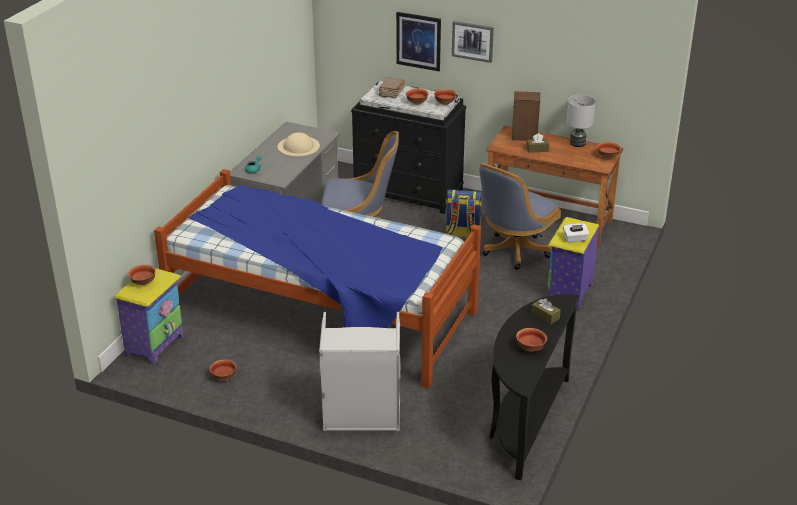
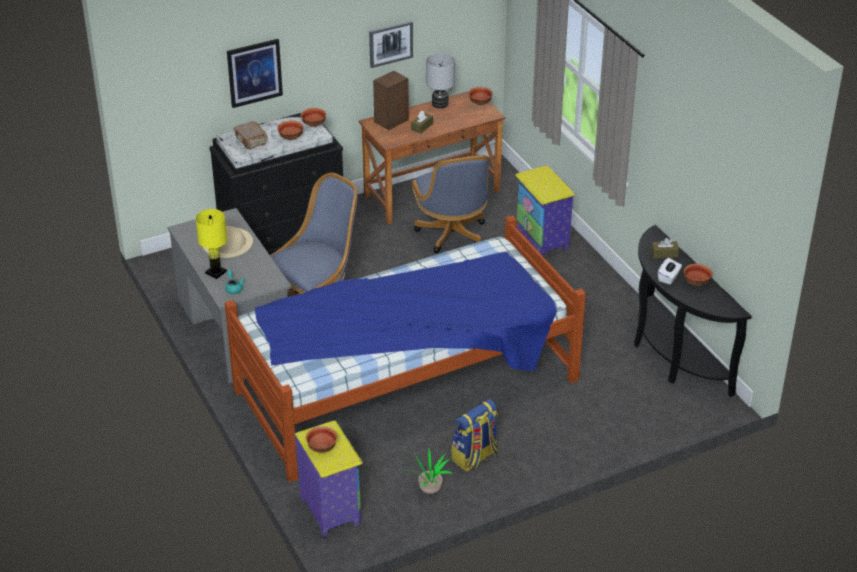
camera: 50 degrees left, 5 degrees up
bowl [209,359,237,381] -> potted plant [408,448,453,494]
grey laundry basket [319,312,400,431] -> none
backpack [446,189,482,238] -> backpack moved to [451,399,498,471]
picture [452,21,494,63] -> picture moved to [369,21,413,68]
white tissue box [563,223,589,243] -> white tissue box moved to [658,258,682,285]
none -> yellow table lamp [195,209,227,279]

